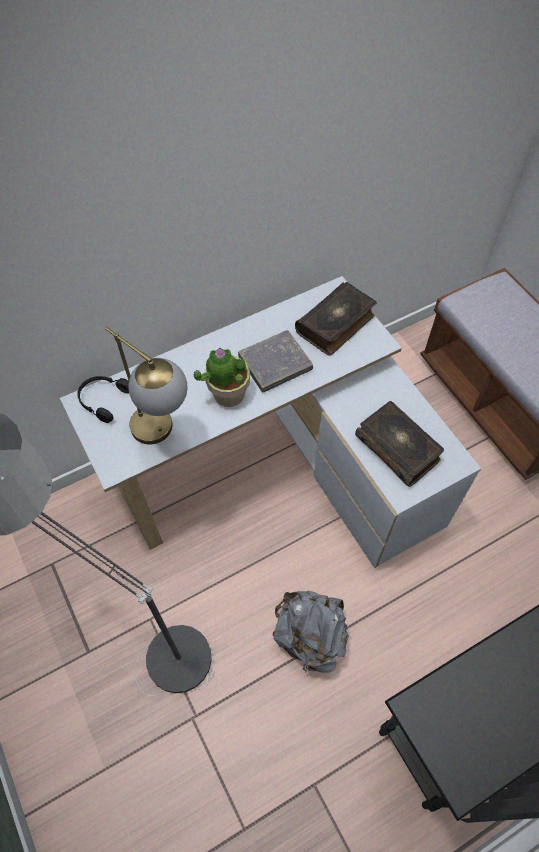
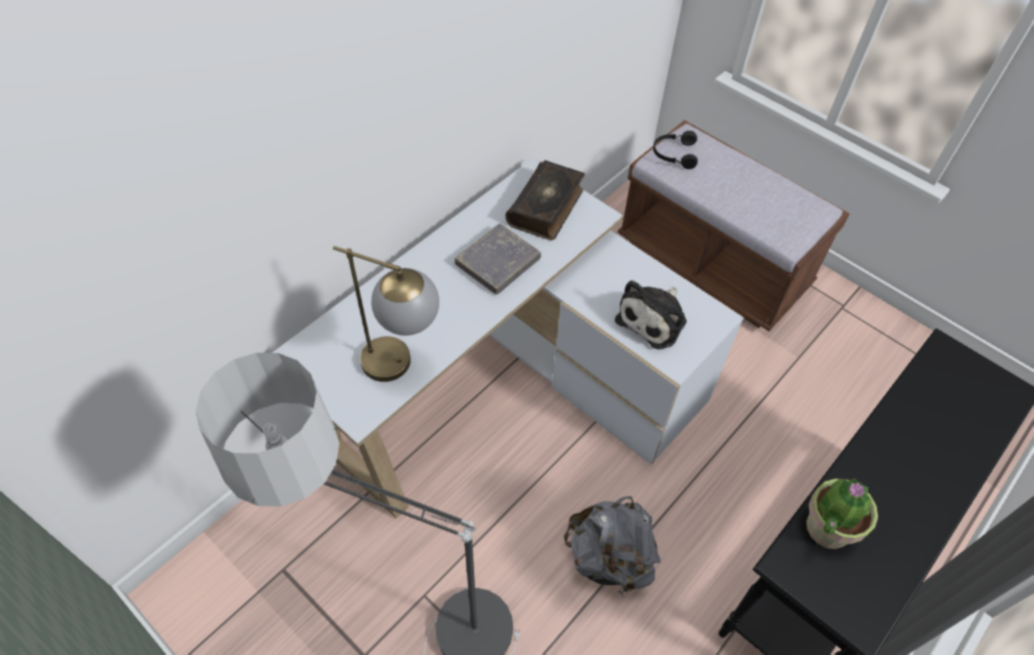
camera: 20 degrees left, 5 degrees down
black headphones [77,376,129,423] -> black headphones moved to [653,131,698,169]
potted plant [194,348,250,407] -> potted plant moved to [806,478,878,549]
book [355,401,444,487] -> plush toy [615,280,687,350]

